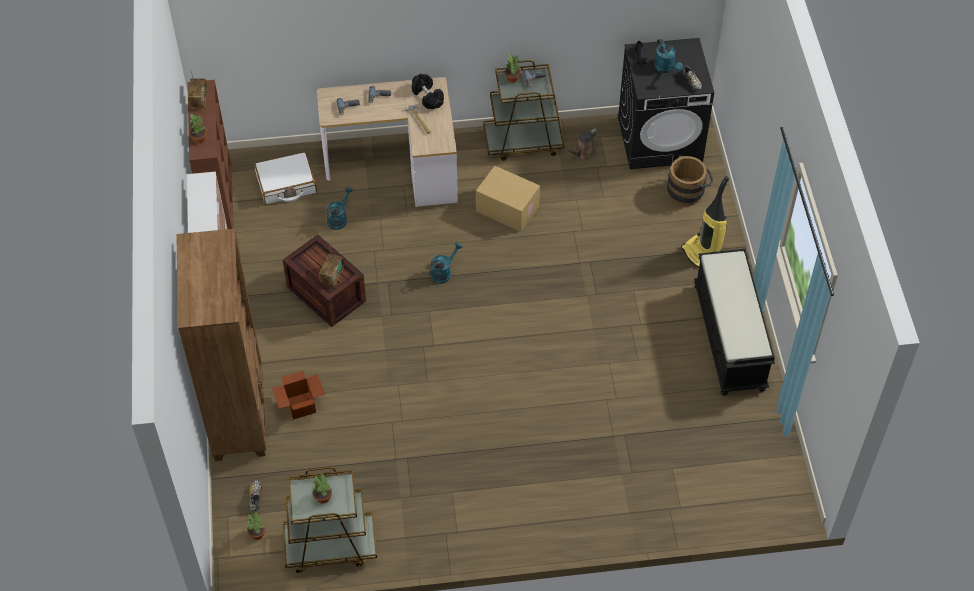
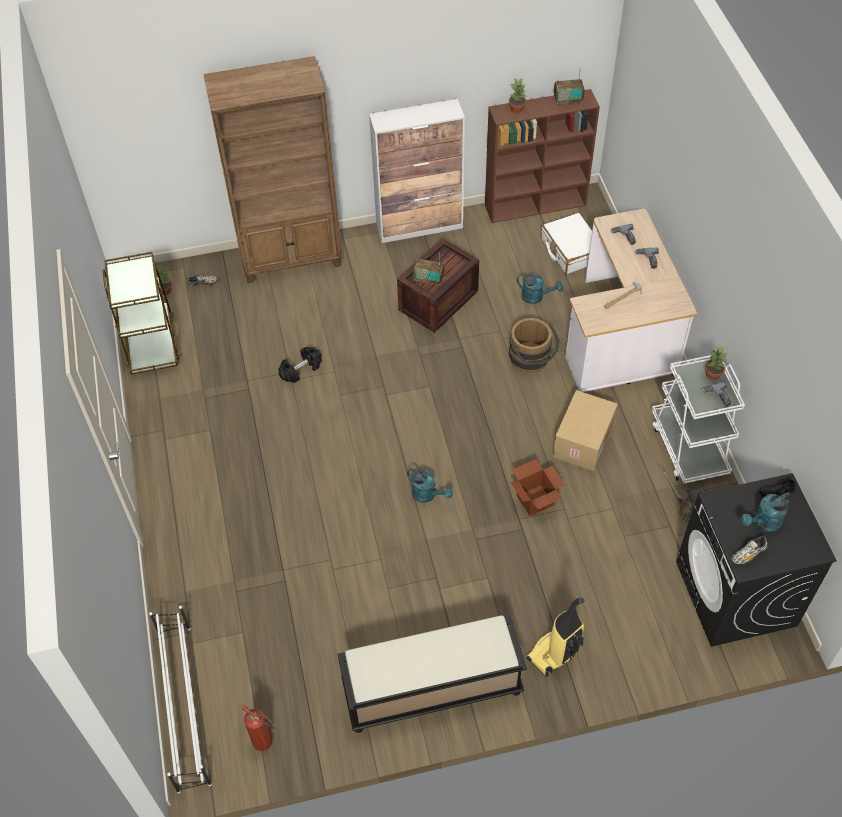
camera: 85 degrees right, 0 degrees up
cardboard box [272,371,325,420] -> cardboard box moved to [511,459,565,516]
potted plant [312,474,332,504] -> none
black dumbbell [412,74,444,109] -> black dumbbell moved to [278,347,322,383]
turquoise watering can [429,242,463,284] -> turquoise watering can moved to [407,468,453,503]
brown cart [483,60,564,161] -> white cart [652,355,745,484]
brown bucket [667,156,713,206] -> brown bucket moved to [509,318,560,373]
none -> white shoe rack [149,606,212,794]
none -> fire extinguisher [241,705,274,751]

